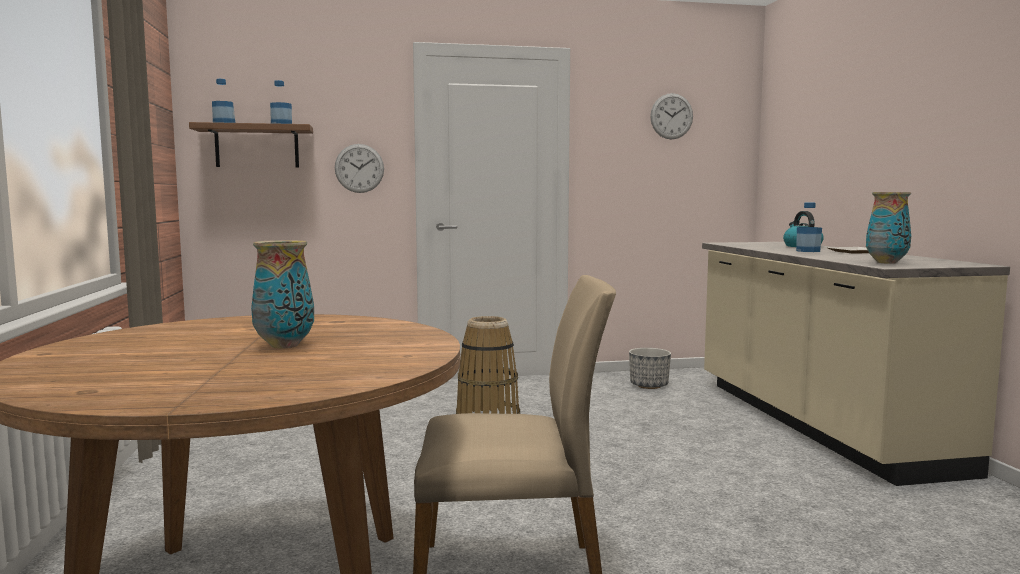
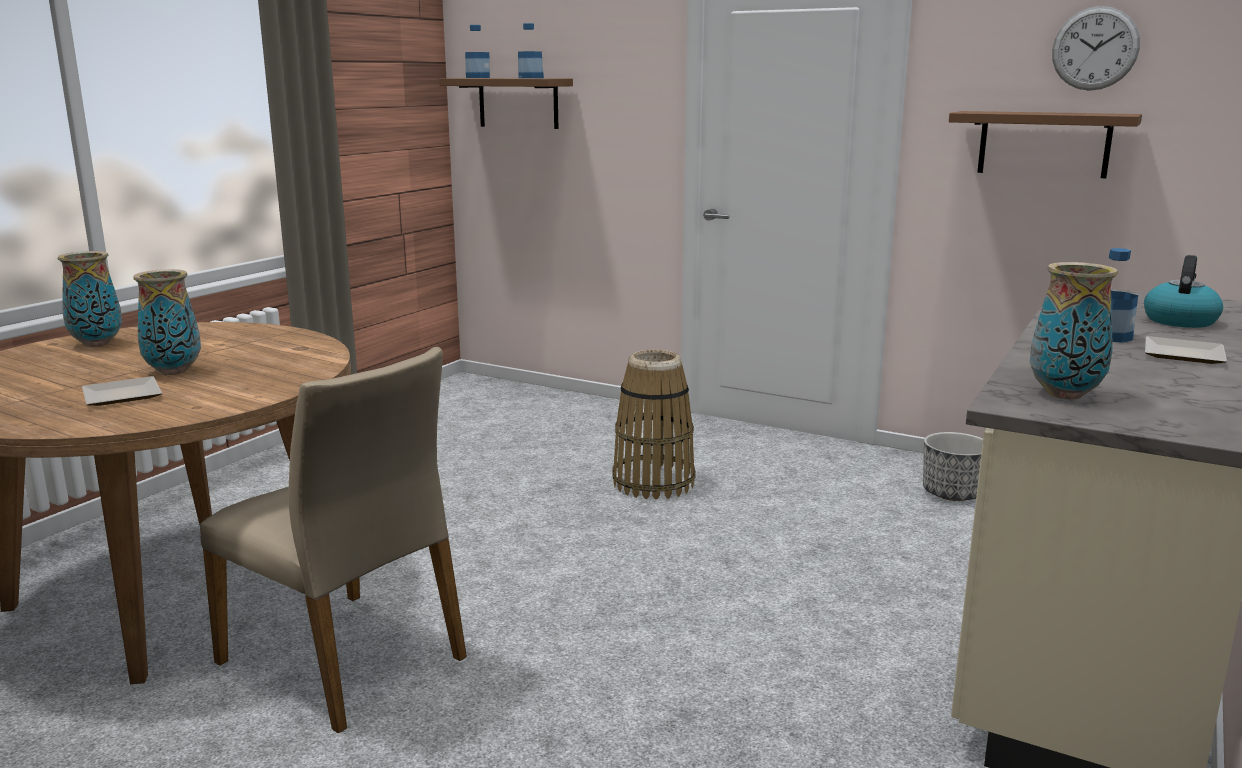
camera: 40 degrees right, 10 degrees up
wall clock [335,144,384,193] -> none
none -> vase [58,251,122,347]
none -> plate [82,376,162,406]
none -> brown shelf [949,111,1142,178]

